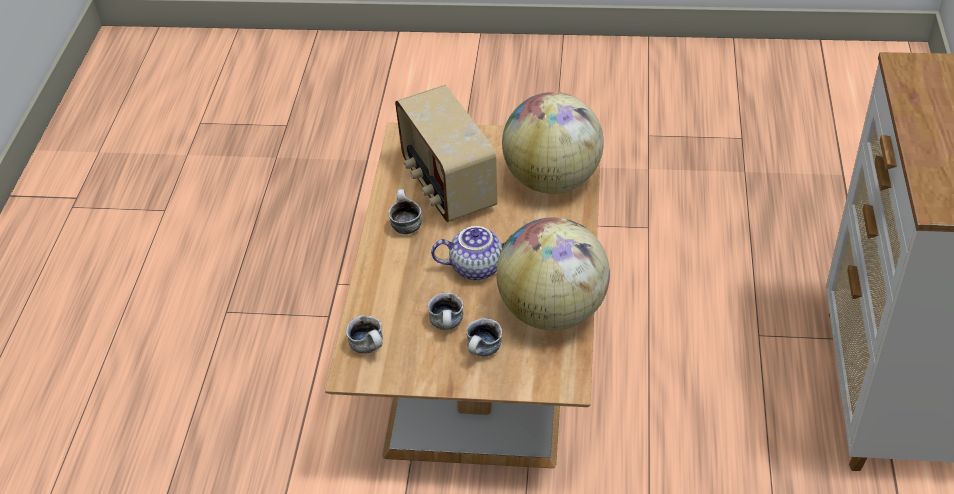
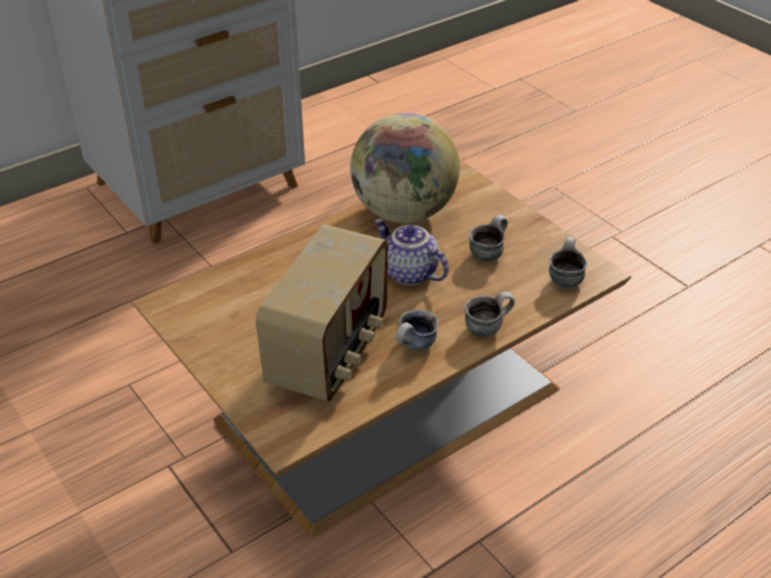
camera: 135 degrees left, 5 degrees down
mug [466,318,502,356] -> mug moved to [464,292,515,336]
globe [502,92,604,194] -> none

